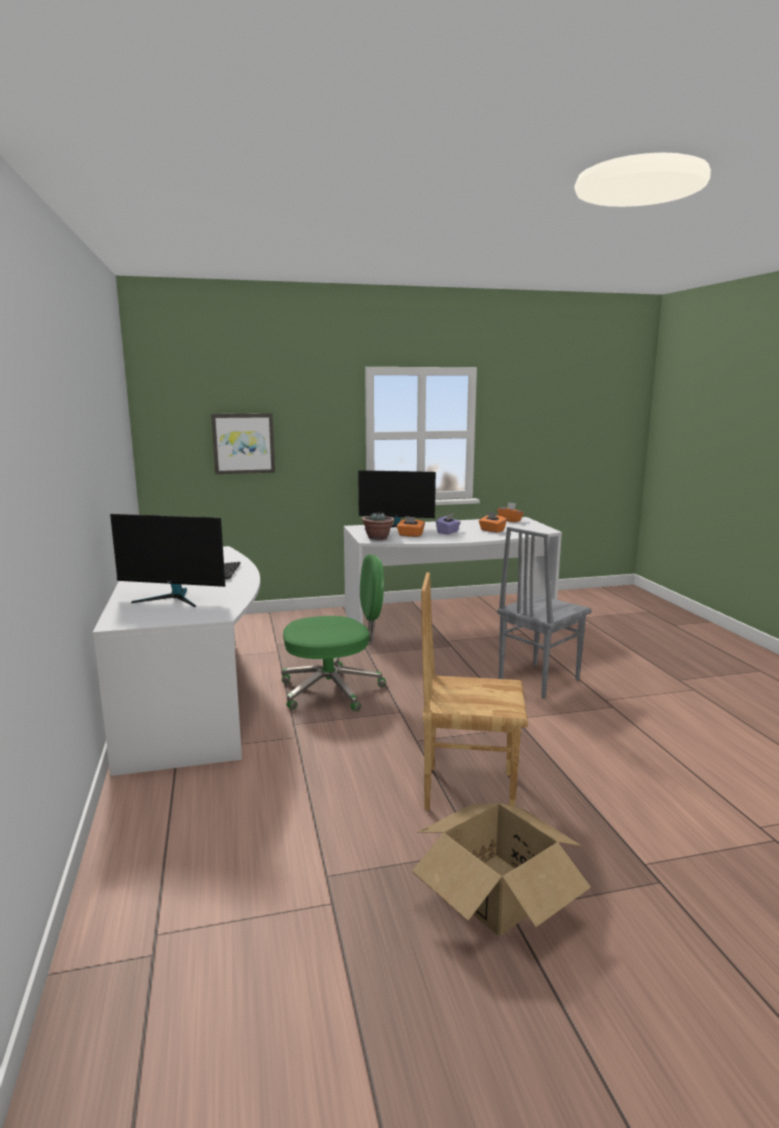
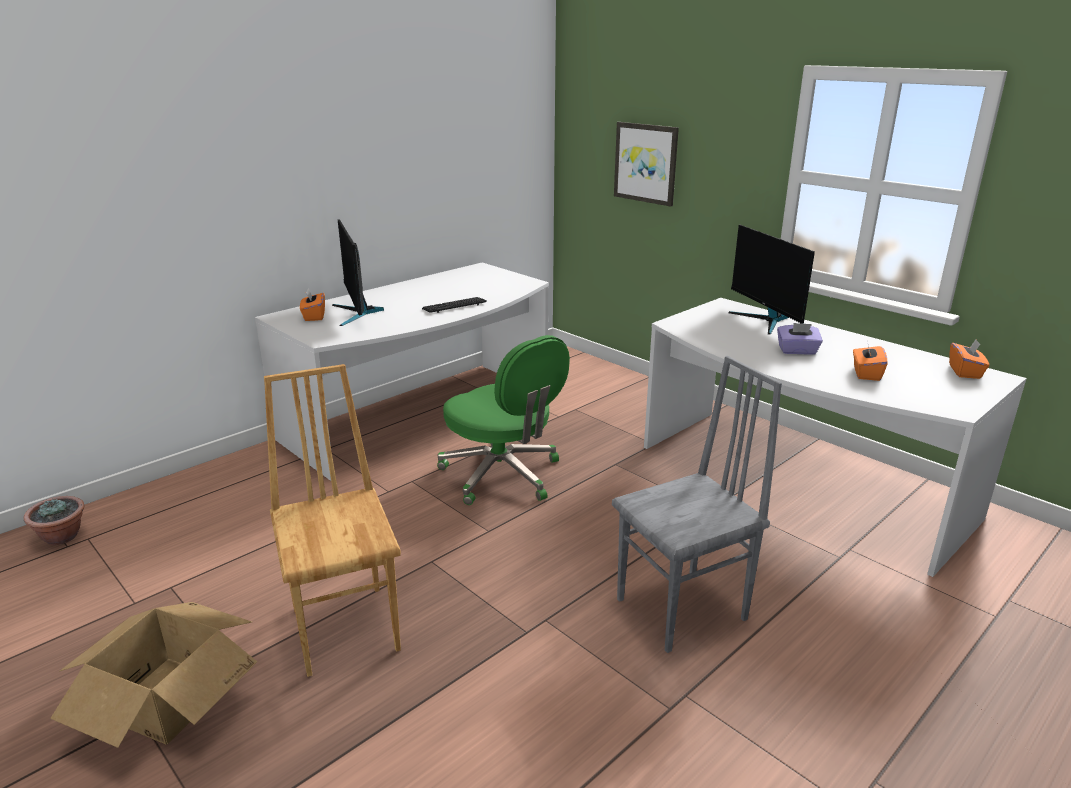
camera: 60 degrees right, 10 degrees up
potted plant [362,512,395,540] -> potted plant moved to [24,496,84,545]
orange tissue box [397,516,425,537] -> orange tissue box moved to [300,288,325,321]
grey chair [497,527,592,699] -> grey chair turned 135 degrees clockwise [612,356,782,653]

